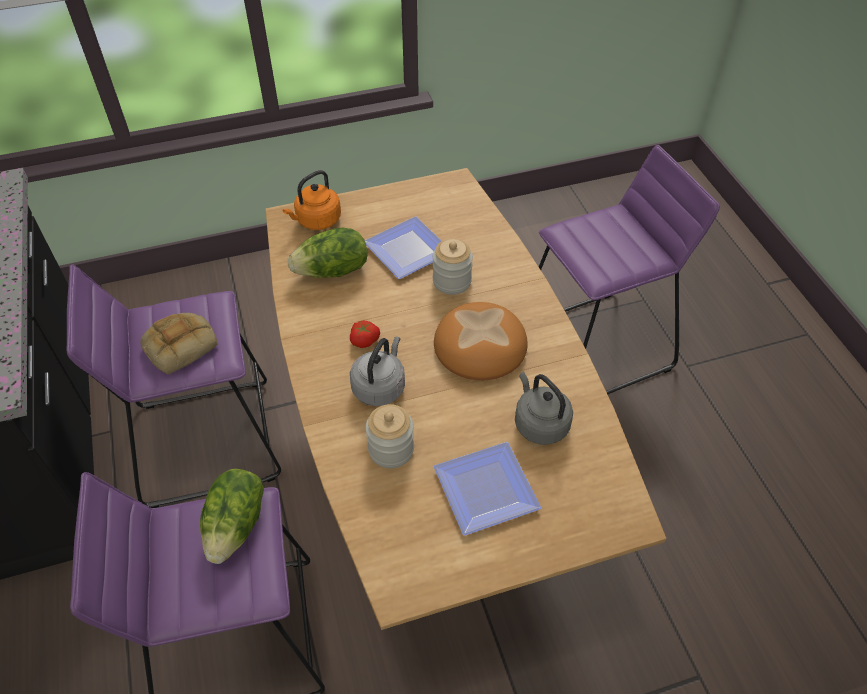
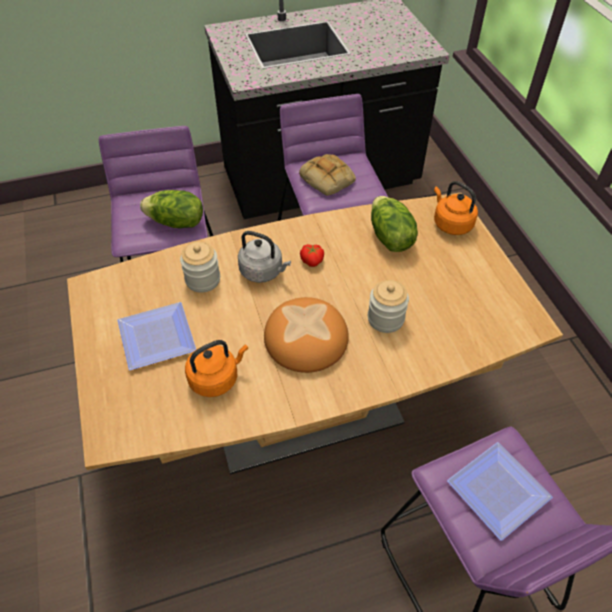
camera: 90 degrees right, 0 degrees up
plate [365,216,441,279] -> plate moved to [447,442,553,541]
grey kettle [515,372,573,445] -> orange kettle [185,340,248,397]

